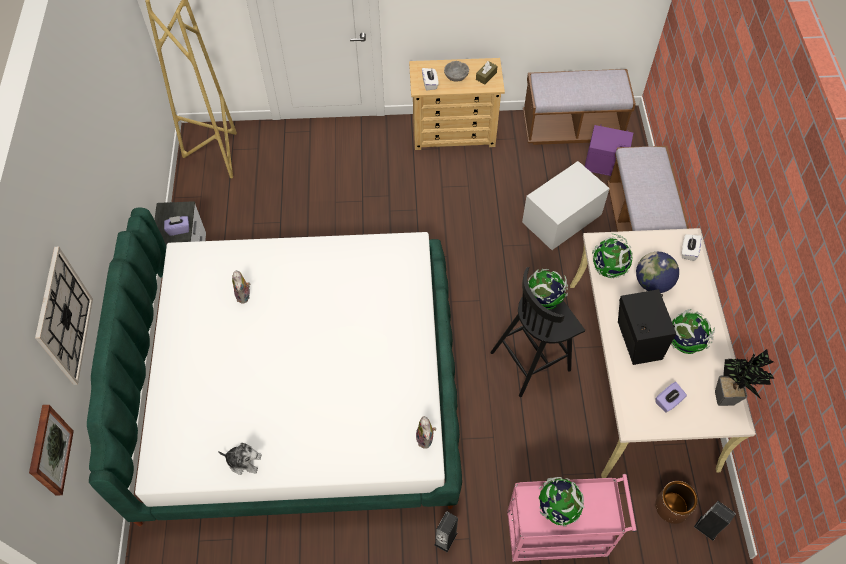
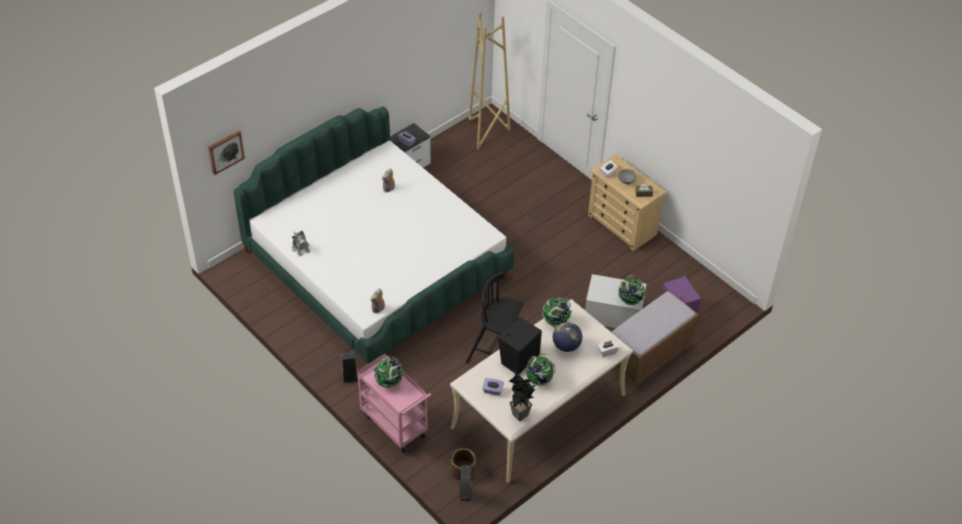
camera: 50 degrees right, 10 degrees down
wall clock [35,247,93,385] -> none
brown bench [523,69,636,145] -> none
globe [528,269,568,310] -> globe moved to [618,275,645,305]

